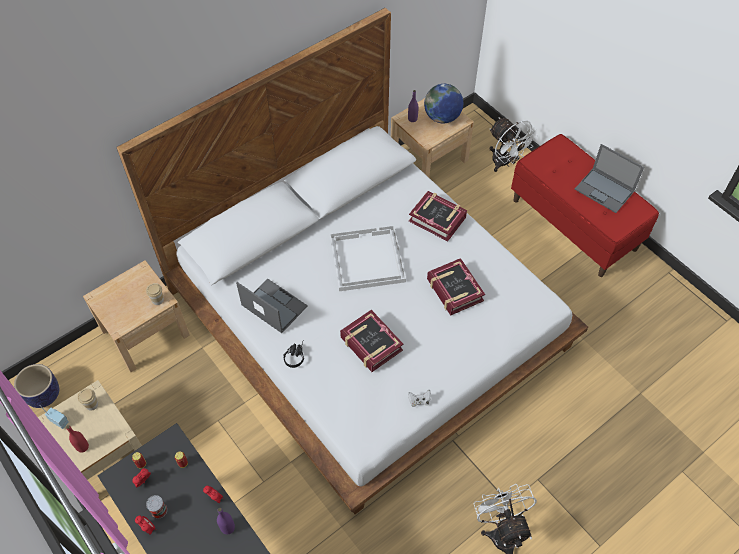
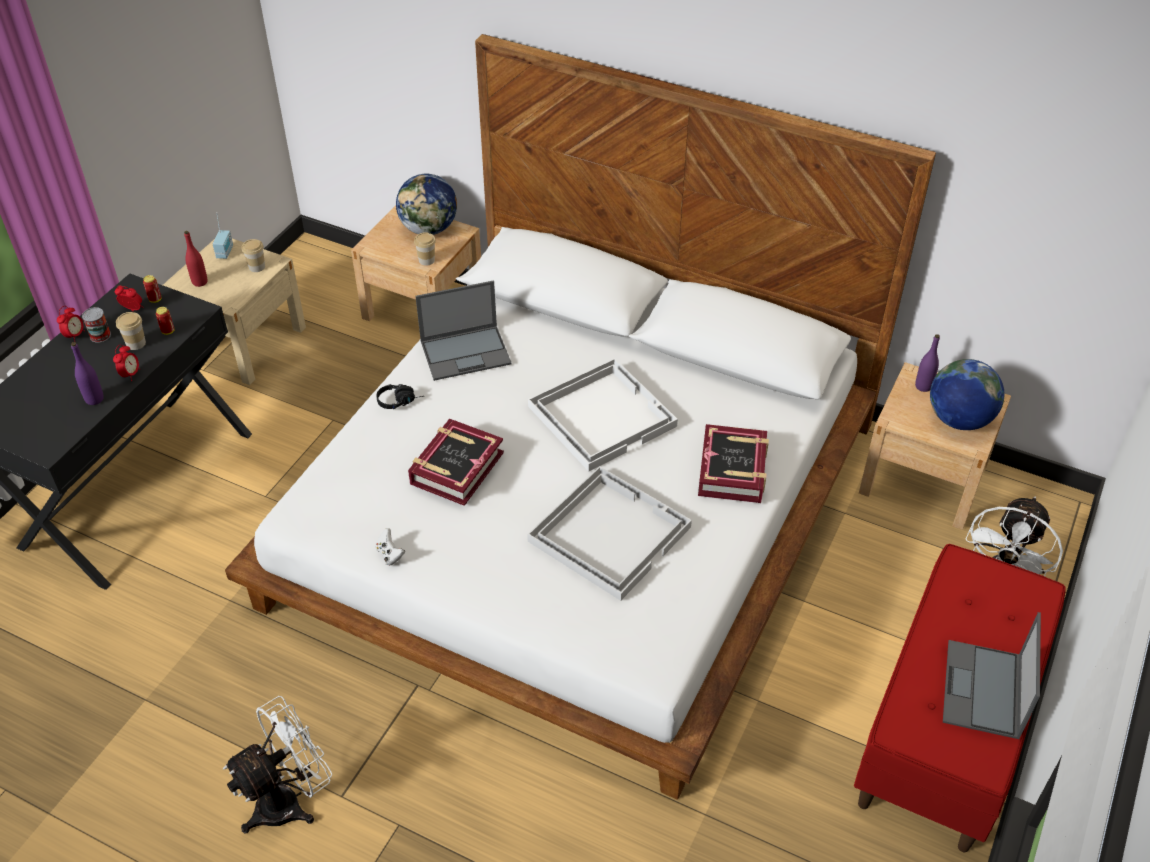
camera: 65 degrees right, 10 degrees down
planter [14,364,59,408] -> none
laptop [236,278,308,333] -> laptop turned 60 degrees clockwise [415,280,511,381]
book [427,258,485,315] -> white tray [527,466,692,601]
none -> cup [116,312,146,350]
none -> globe [396,174,457,235]

